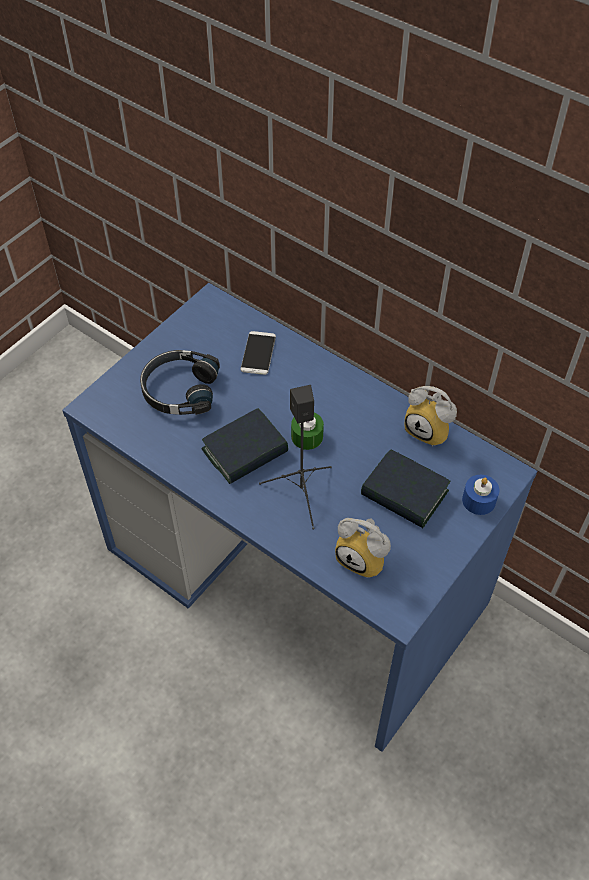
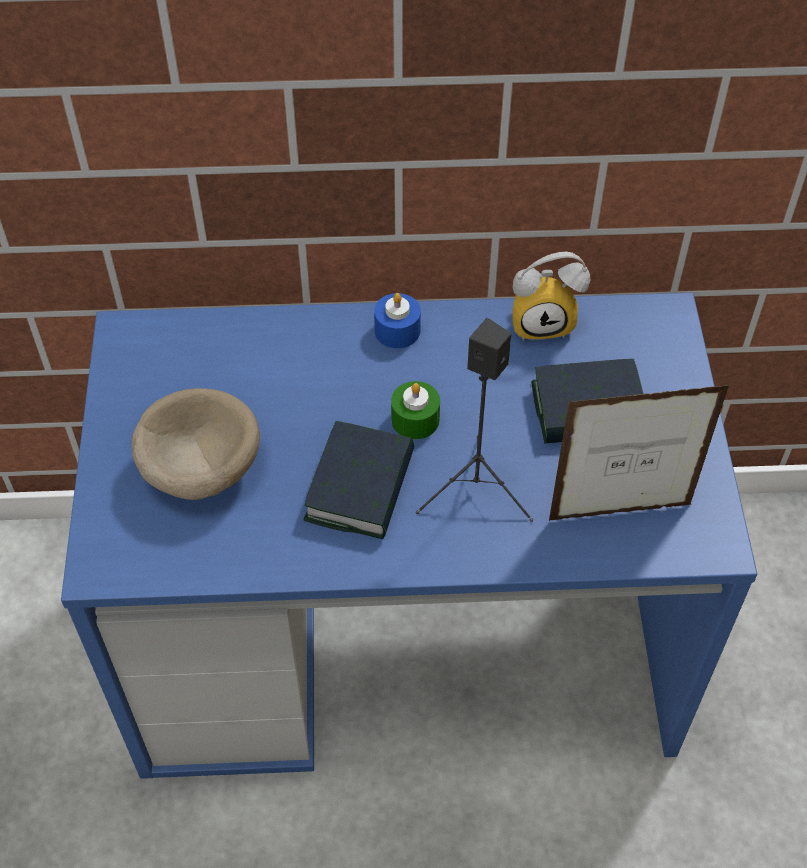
camera: 40 degrees left, 0 degrees up
black headphones [140,350,220,415] -> beige bowl [132,388,260,500]
phone [241,331,276,375] -> none
alarm clock [335,518,391,578] -> picture frame [549,385,730,521]
blue candle [462,475,499,515] -> blue candle moved to [374,293,421,348]

